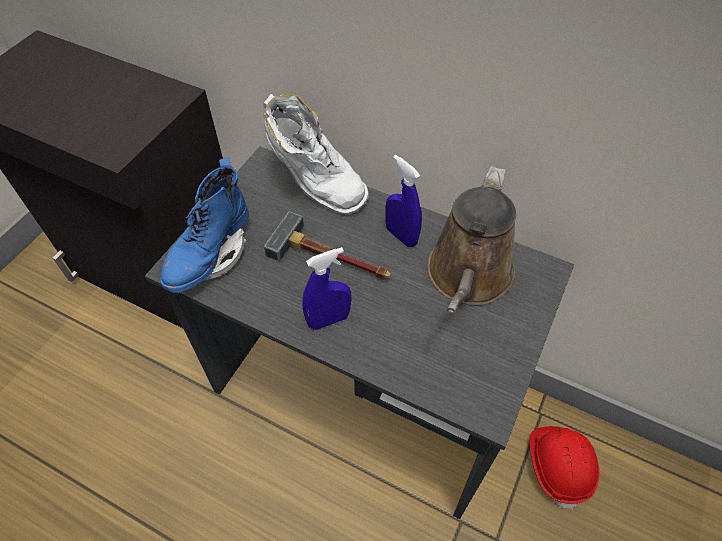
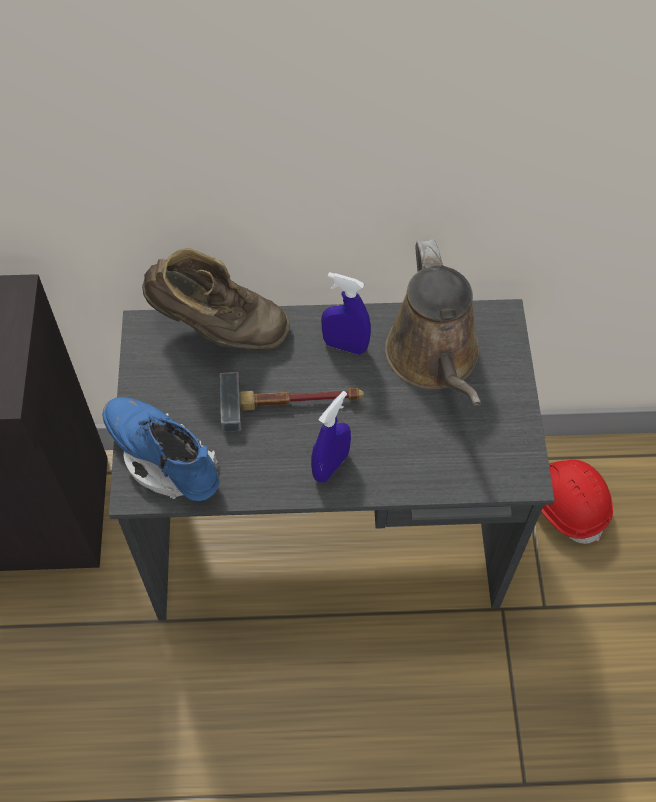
camera: 30 degrees left, 5 degrees up
blue boot [160,158,249,293] -> blue boot turned 135 degrees clockwise [102,397,219,501]
white boot [263,94,369,215] -> brown boot [142,248,290,351]

